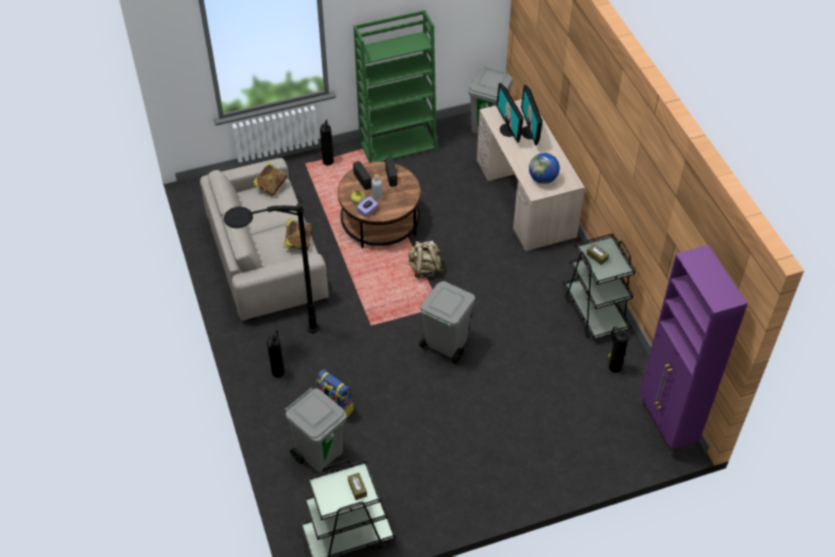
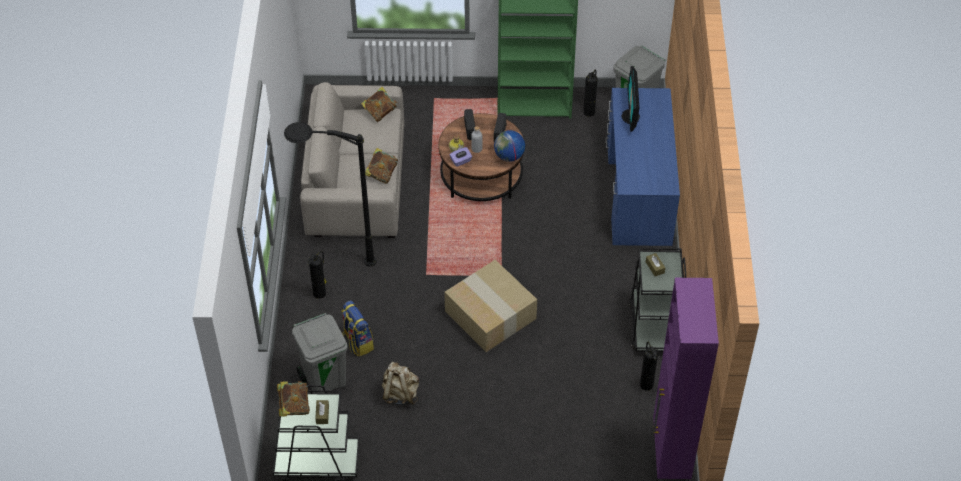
camera: 20 degrees right, 0 degrees up
fire extinguisher [320,119,334,166] -> fire extinguisher moved to [583,69,598,117]
beige backpack [408,240,444,278] -> beige backpack moved to [382,362,419,405]
grey trash can [419,281,475,364] -> cardboard box [444,260,537,352]
beige desk [477,99,585,251] -> blue desk [606,88,680,246]
monitor [521,85,543,146] -> none
globe [529,153,560,184] -> globe moved to [494,130,525,162]
none -> book [277,381,310,417]

